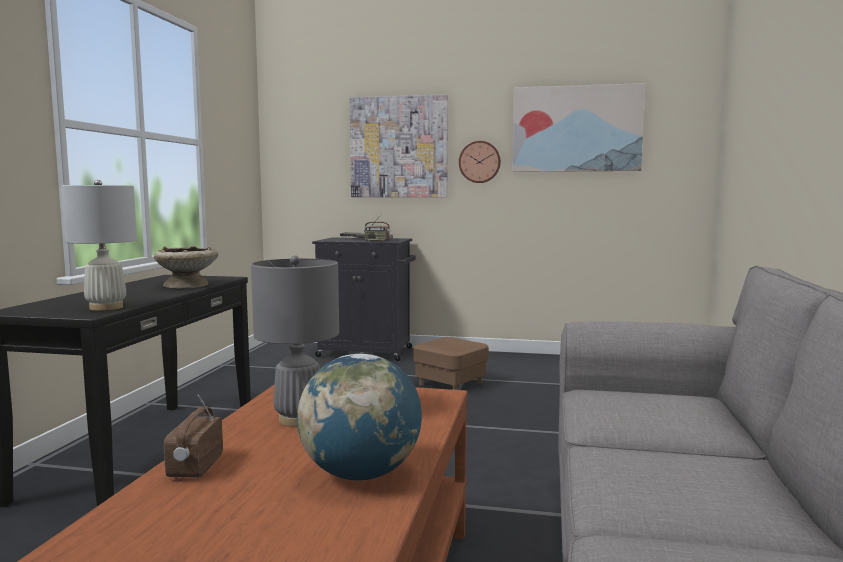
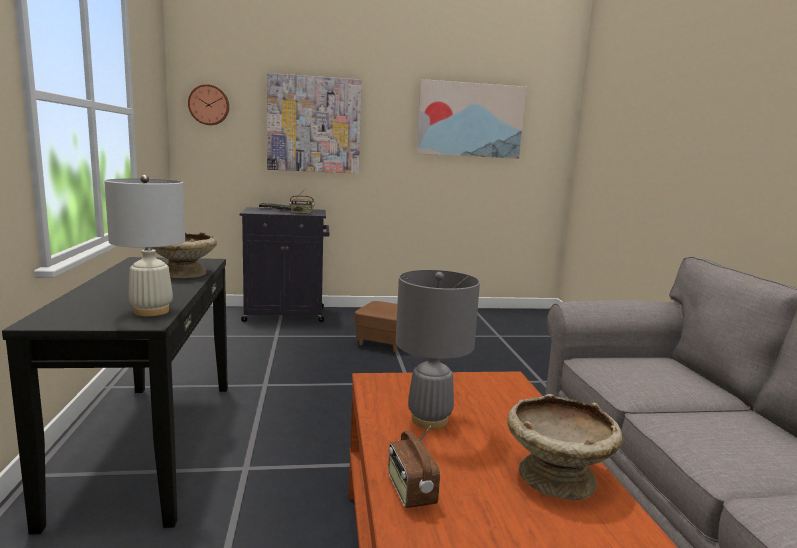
camera: 20 degrees left, 5 degrees up
globe [297,354,422,480] -> beige bowl [507,394,623,500]
wall clock [459,141,501,183] -> wall clock moved to [188,84,229,125]

